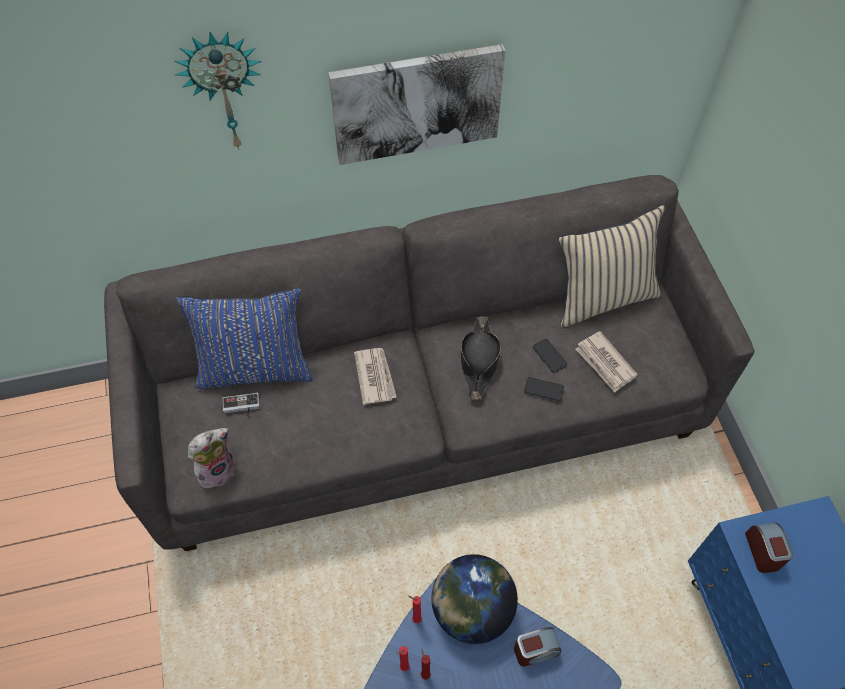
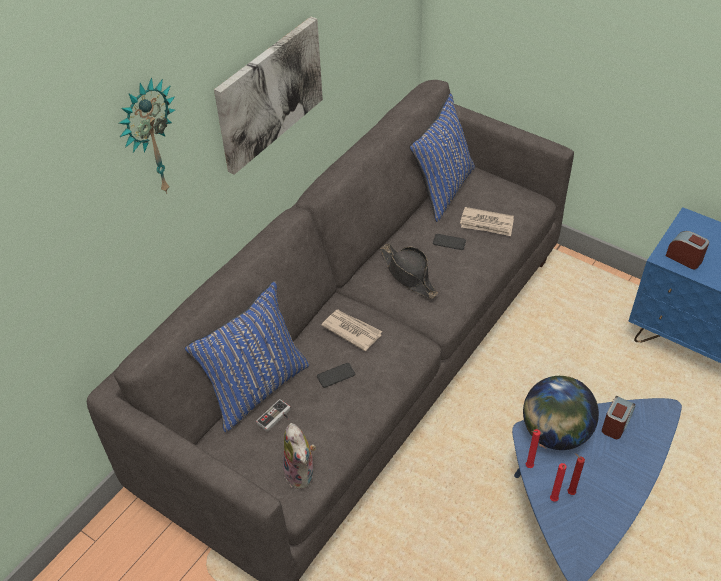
camera: 40 degrees left, 10 degrees down
plush toy [188,428,235,488] -> plush toy turned 150 degrees clockwise [281,423,316,489]
phone [524,377,564,401] -> phone moved to [317,363,355,388]
beige pillow [558,205,665,327] -> blue pillow [410,93,475,222]

